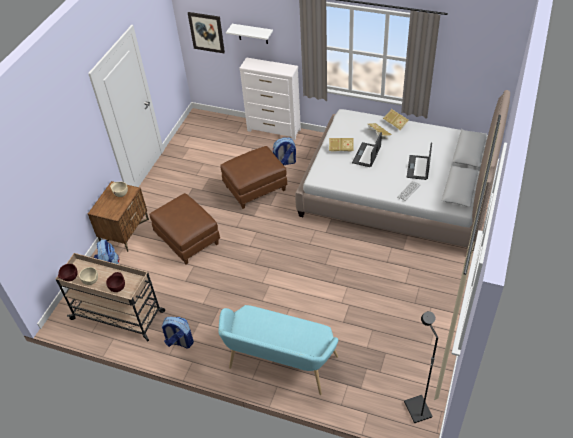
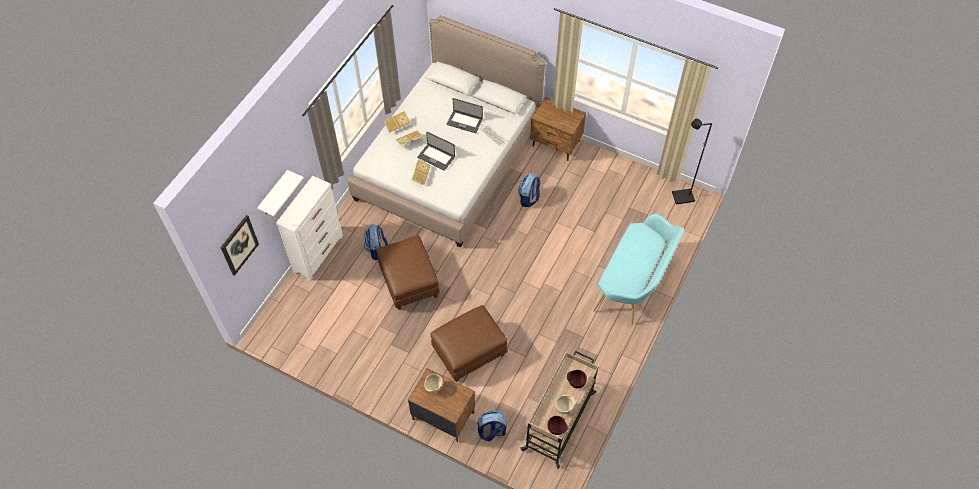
camera: 85 degrees left, 10 degrees up
backpack [161,317,194,348] -> backpack moved to [518,173,540,207]
none -> brown nightstand [530,97,586,161]

